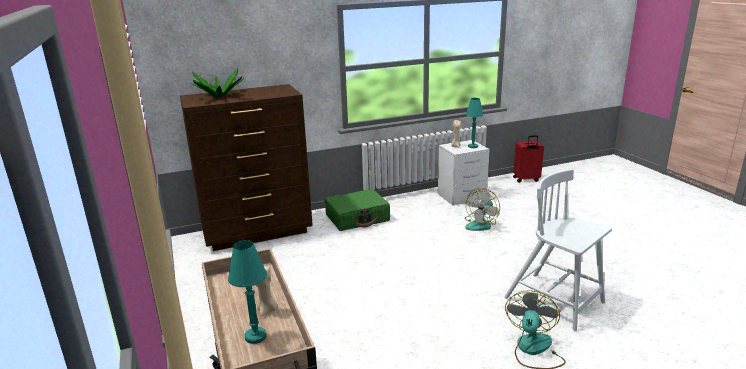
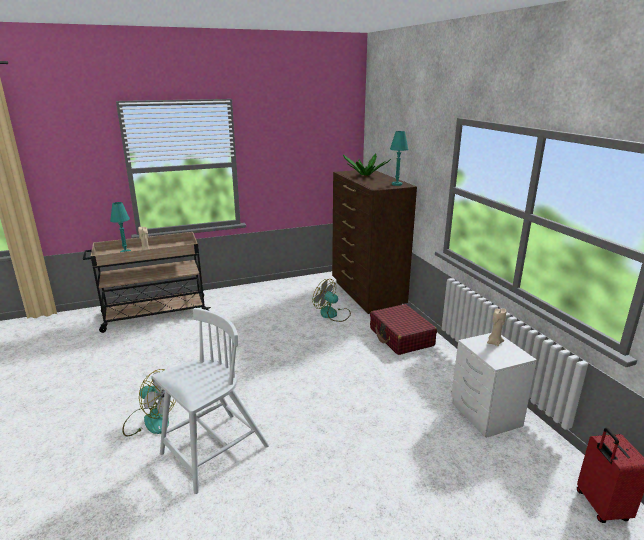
camera: 90 degrees right, 0 degrees up
green suitcase [325,189,390,231] -> red suitcase [370,304,437,355]
fan [465,188,500,231] -> fan moved to [312,279,351,322]
turquoise table lamp [466,98,484,148] -> turquoise table lamp moved to [390,131,409,186]

